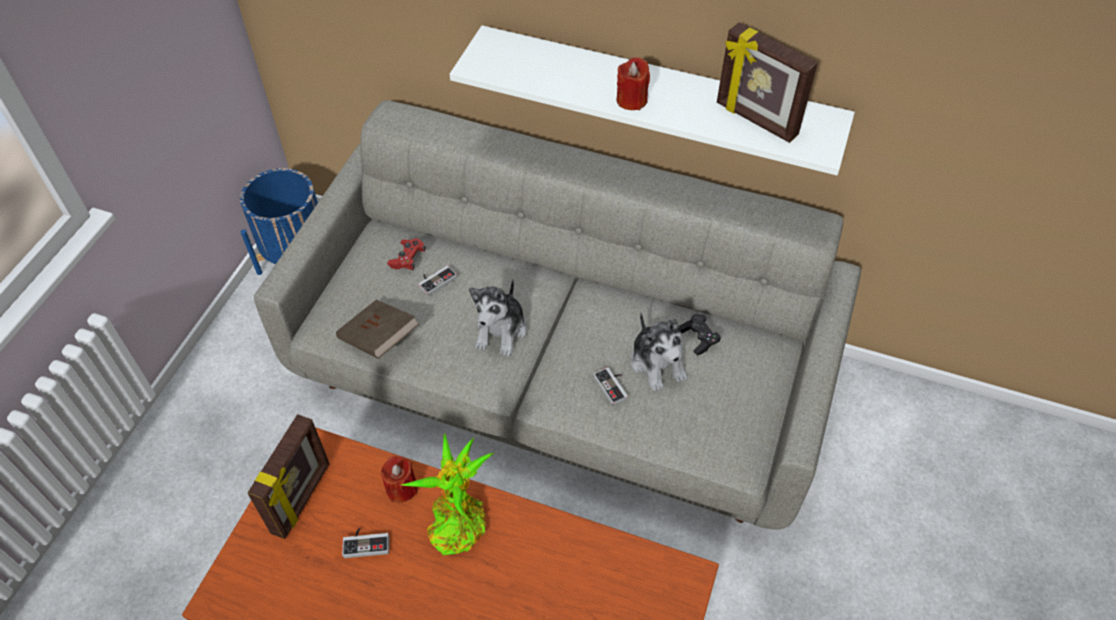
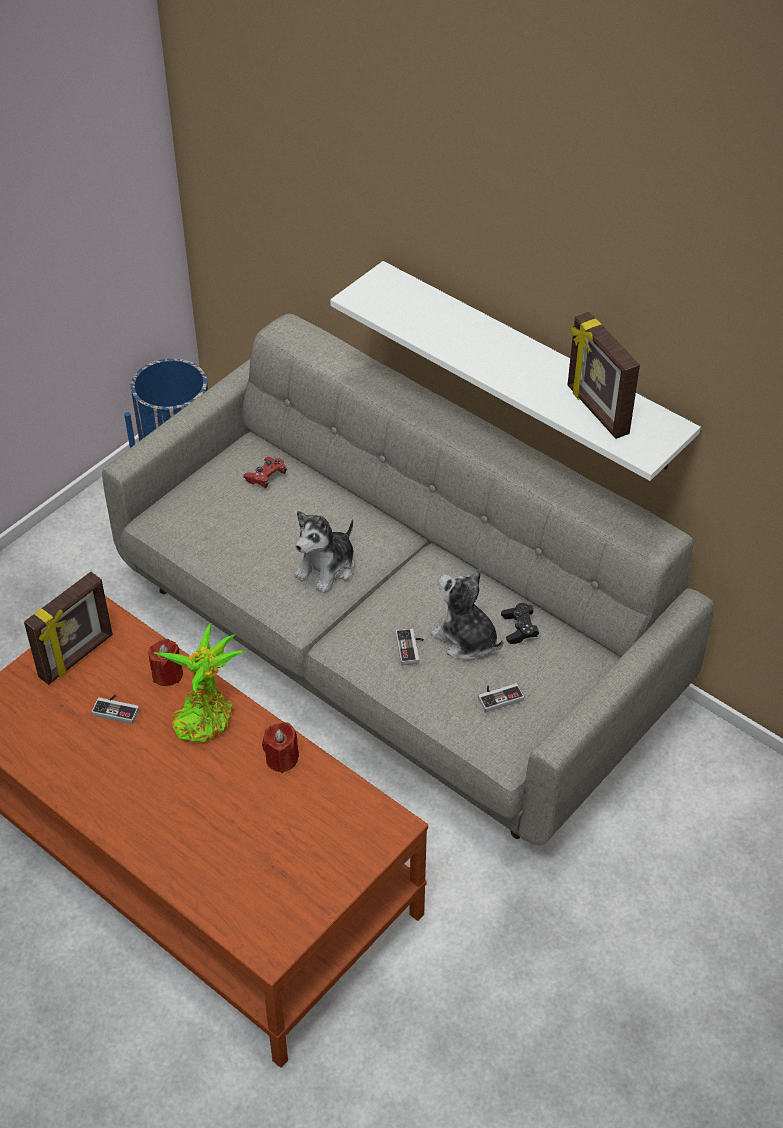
camera: 20 degrees right, 5 degrees down
brown book [336,300,419,359] -> none
game controller [418,266,457,296] -> game controller moved to [478,683,524,712]
red candle [617,57,650,110] -> red candle moved to [262,722,299,773]
plush toy [631,312,687,392] -> plush toy turned 135 degrees clockwise [431,569,503,661]

